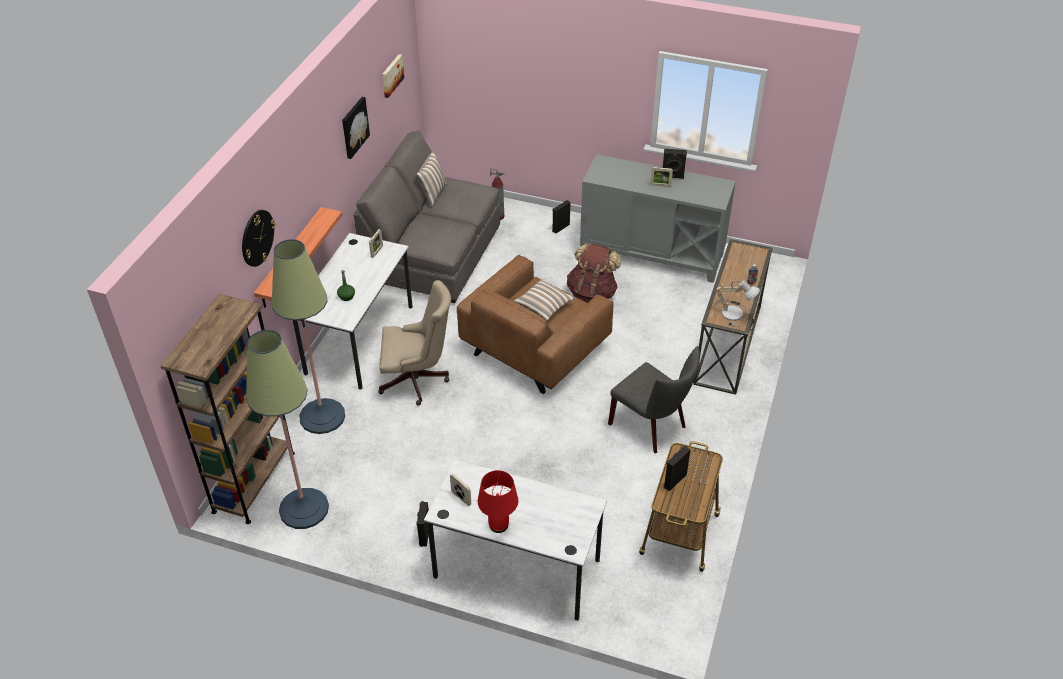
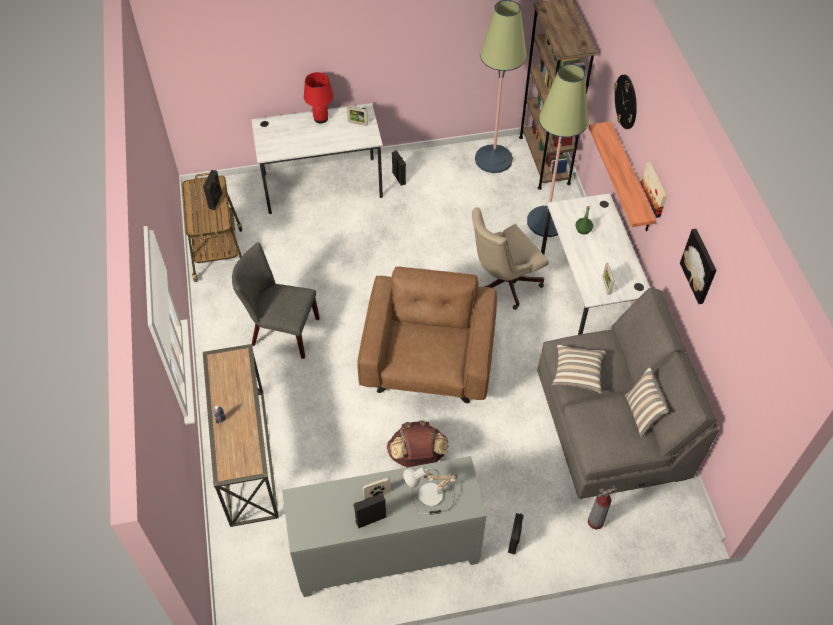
camera: 150 degrees right, 10 degrees up
picture [382,54,404,98] -> picture moved to [641,162,667,218]
pillow [514,279,575,321] -> pillow moved to [552,344,606,394]
table lamp [714,280,760,327] -> table lamp moved to [403,466,457,515]

